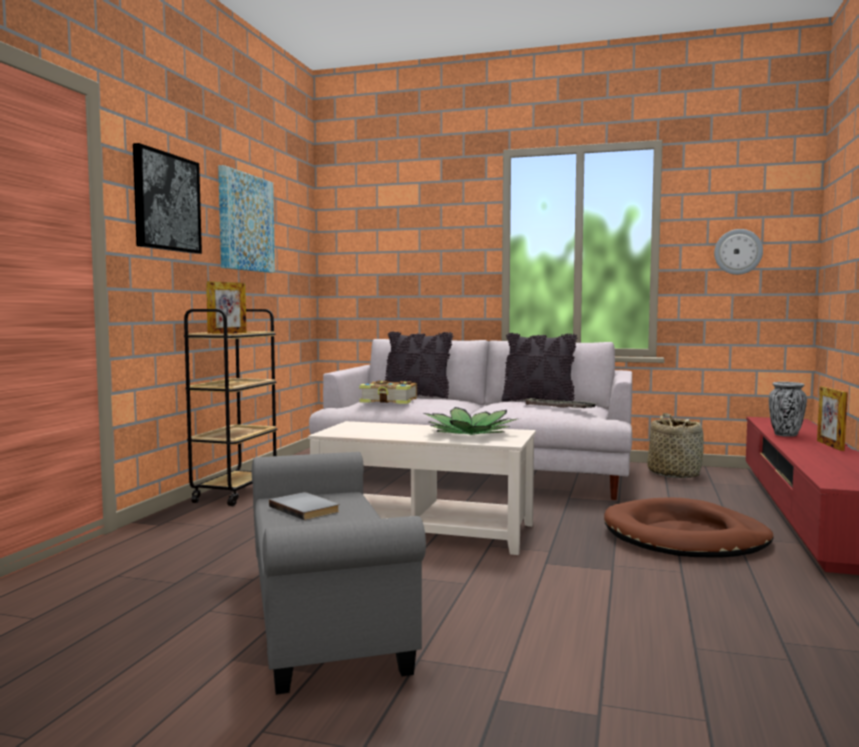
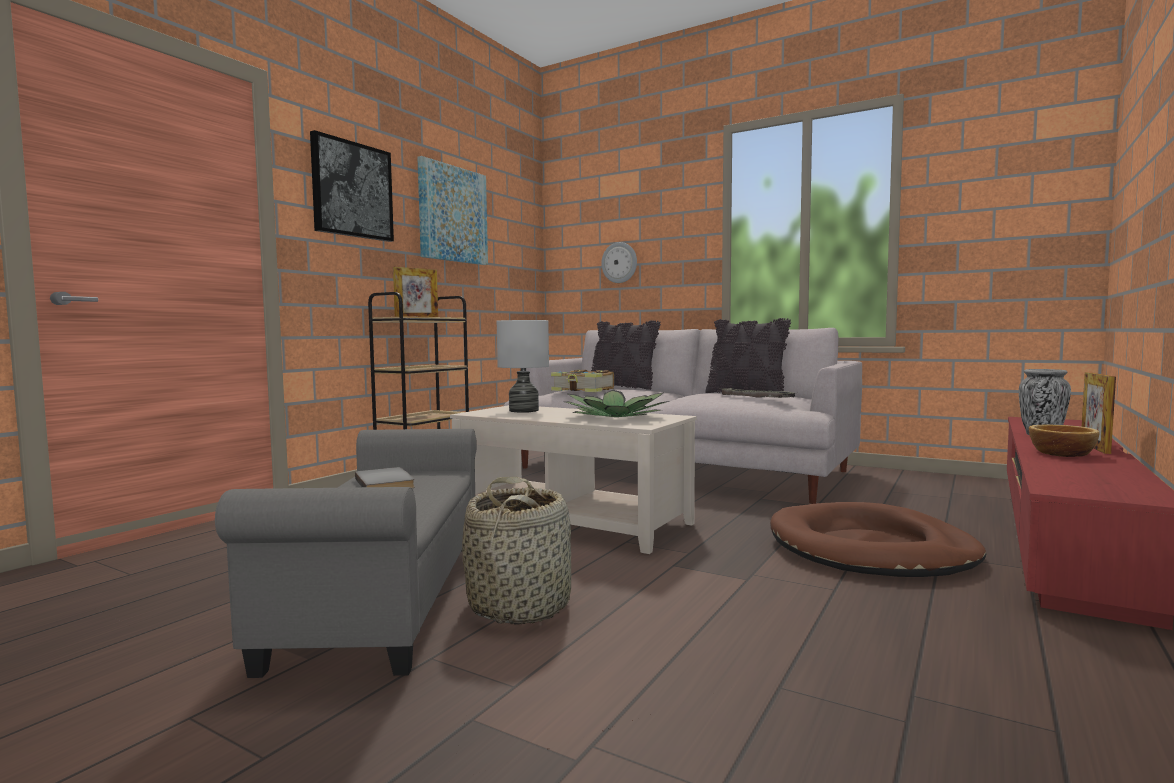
camera: 15 degrees right, 0 degrees up
basket [647,413,704,478] -> basket moved to [462,477,571,625]
wall clock [714,229,763,275] -> wall clock moved to [601,242,637,283]
none -> grey table lamp [497,320,549,413]
none -> bowl [1029,425,1099,457]

